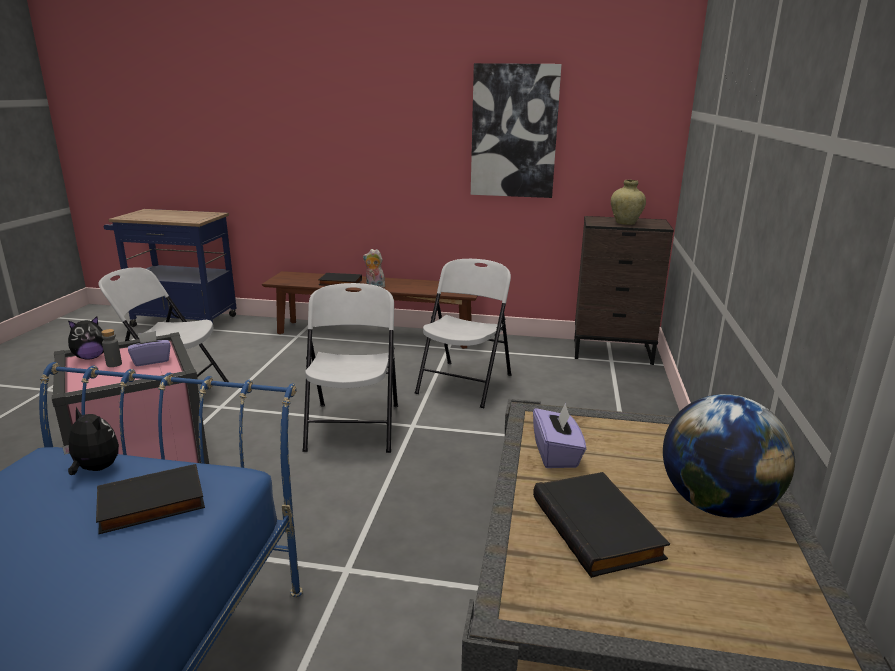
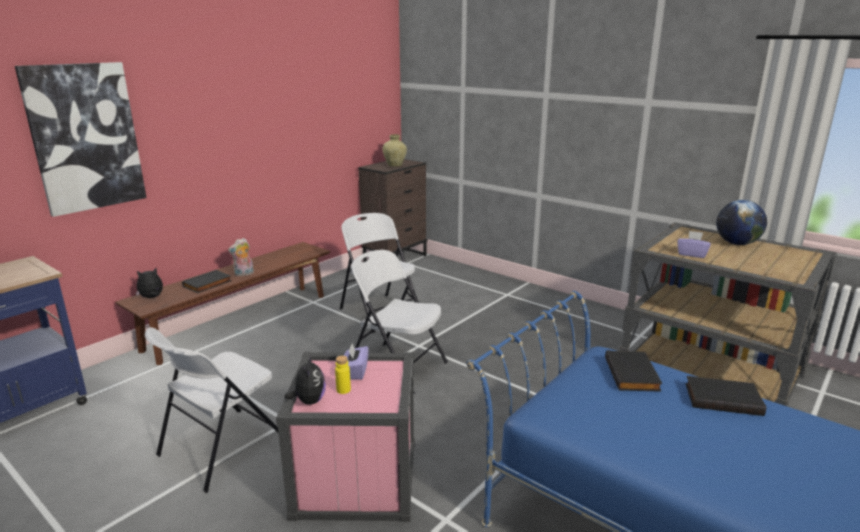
camera: 60 degrees left, 0 degrees up
plush toy [62,407,119,475] -> plush toy moved to [136,268,163,298]
grey bottle [101,329,122,367] -> yellow bottle [335,356,351,394]
picture [471,63,562,198] -> picture moved to [15,62,147,217]
black book [533,472,670,578] -> black book moved to [685,376,767,416]

